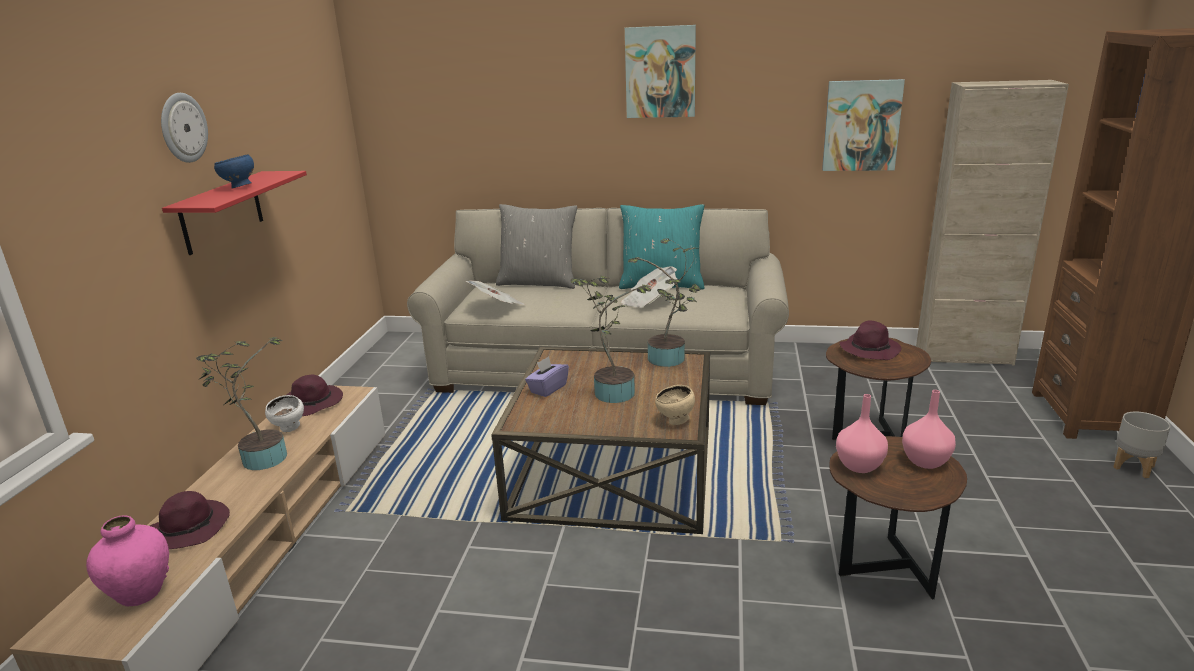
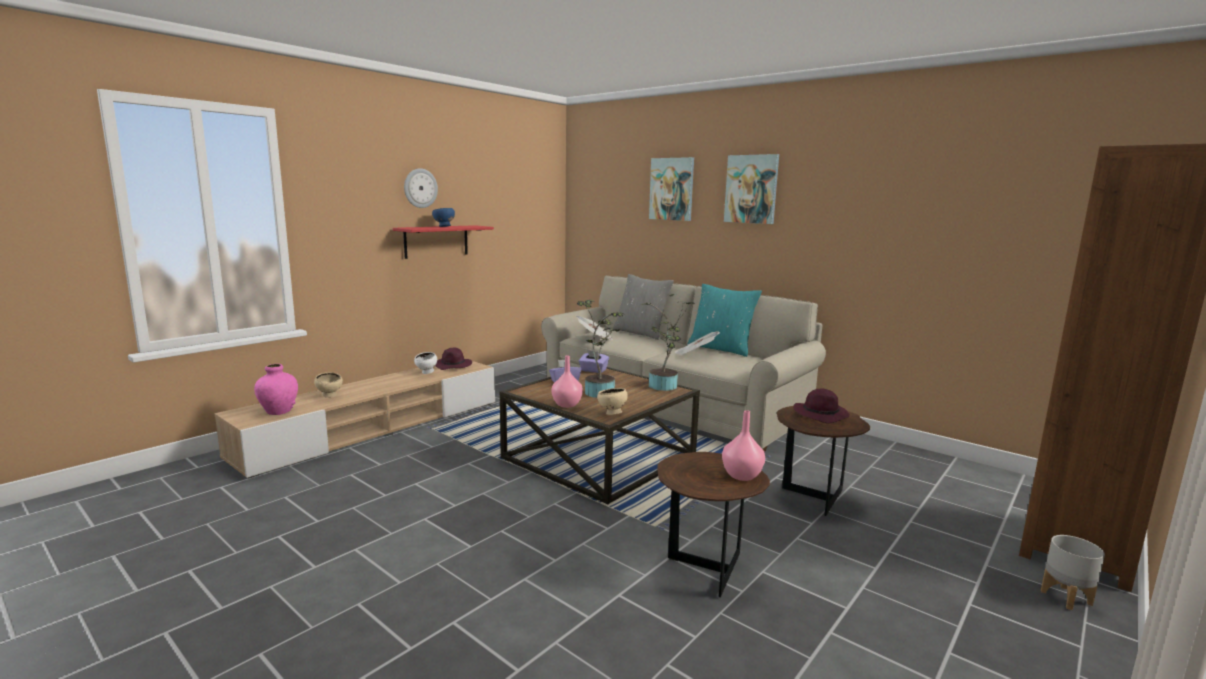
camera: 30 degrees right, 10 degrees down
purple hat [150,491,230,549] -> beige bowl [314,372,343,398]
potted plant [196,337,287,470] -> none
picture [822,79,905,171] -> picture moved to [649,157,694,221]
pink vase [836,394,888,473] -> pink vase moved to [552,356,583,408]
beige cabinet [916,80,1069,366] -> none
none -> purple tissue box [579,350,609,373]

